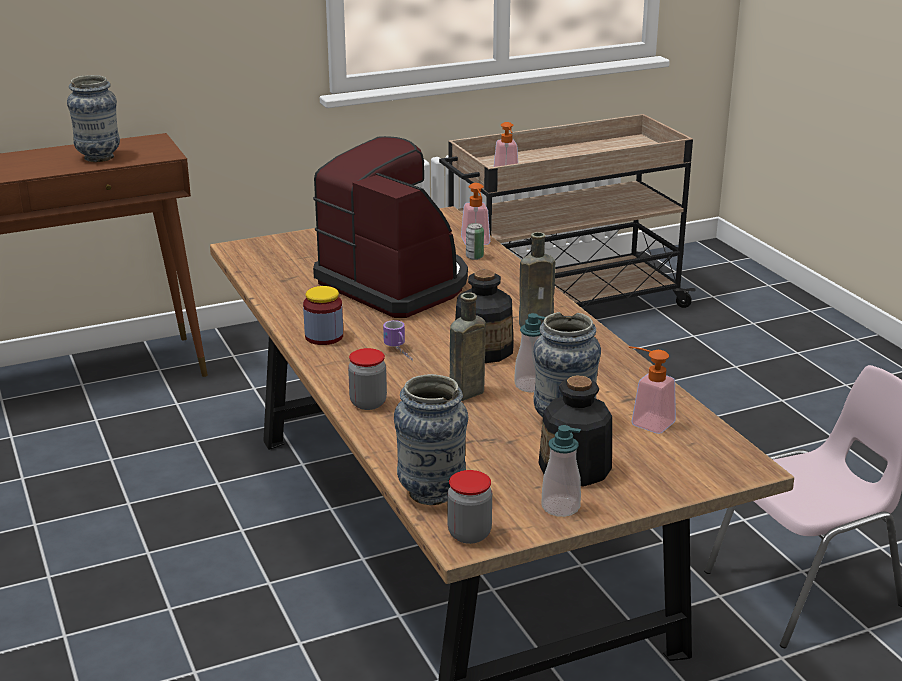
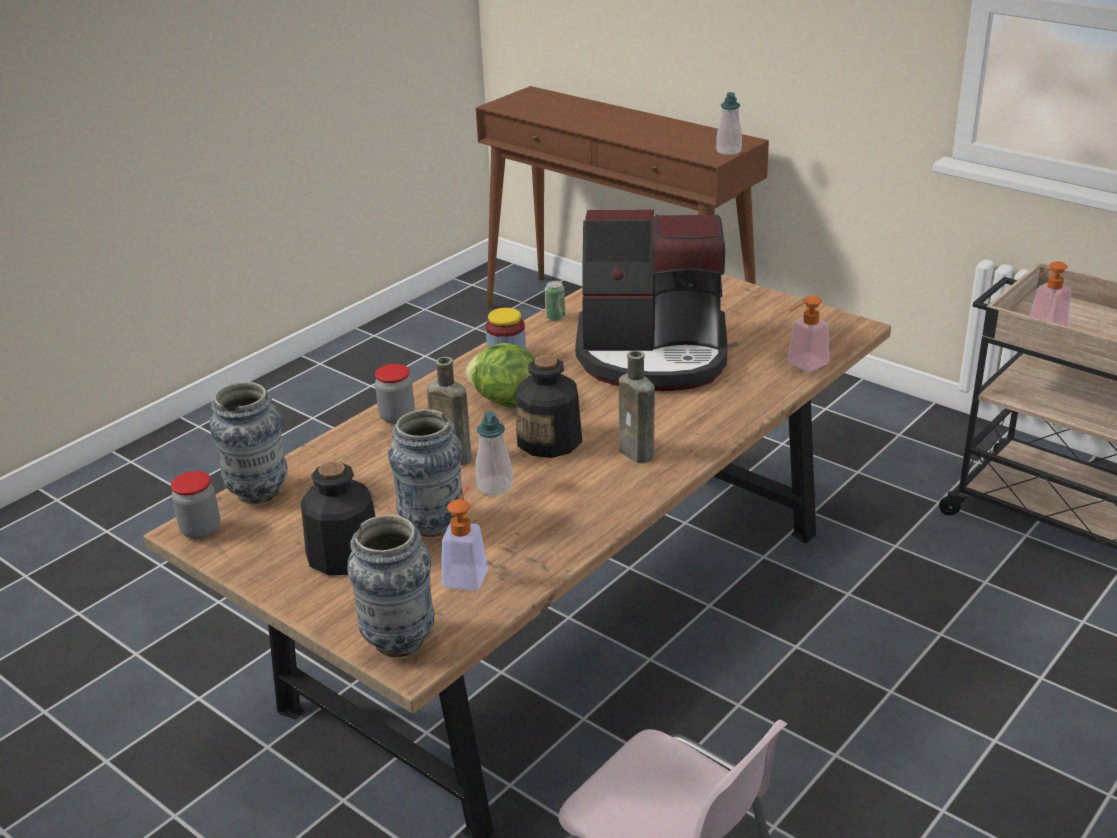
camera: 65 degrees right, 5 degrees up
vase [67,75,120,162] -> vase moved to [347,515,434,657]
coffee machine [313,136,468,318] -> coffee machine turned 75 degrees clockwise [575,210,728,391]
mug [383,320,413,361] -> lettuce [466,343,536,408]
can [466,223,484,260] -> can moved to [545,281,565,321]
soap dispenser [542,425,581,517] -> soap dispenser moved to [716,92,742,155]

